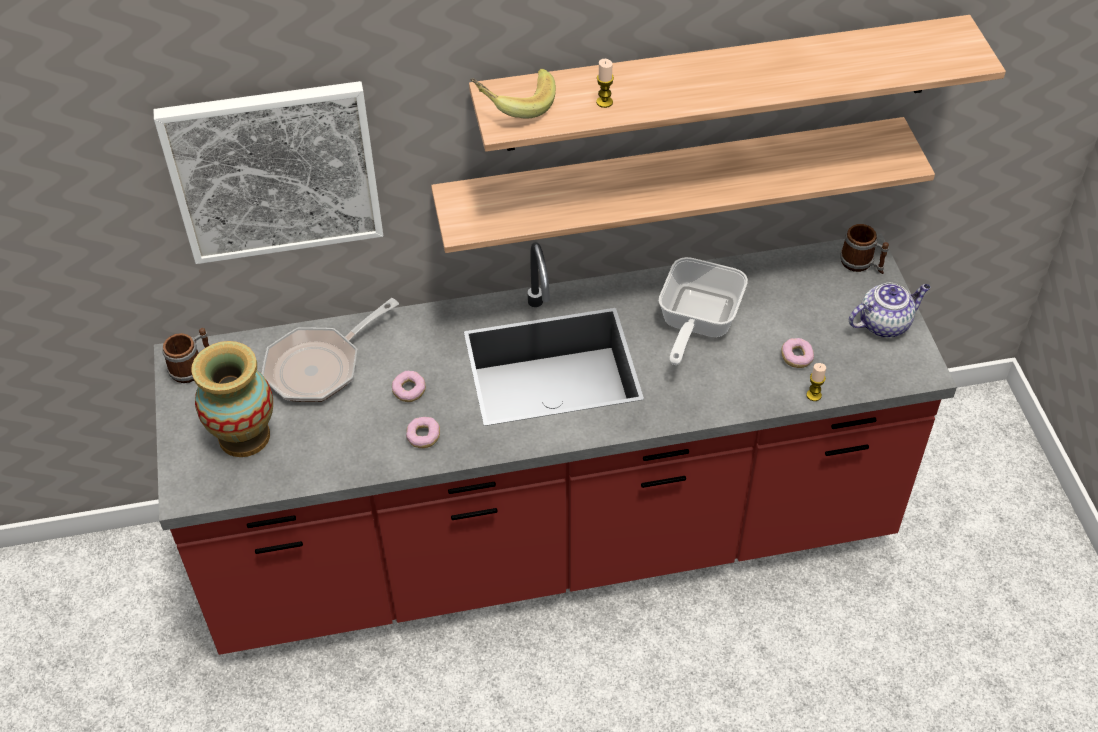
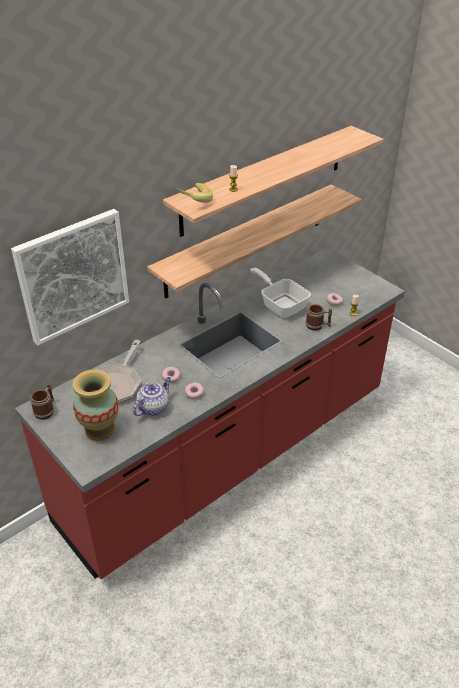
camera: 30 degrees left, 10 degrees down
frying pan [659,257,748,365] -> frying pan turned 150 degrees clockwise [250,268,311,318]
mug [840,224,889,274] -> mug moved to [305,304,332,331]
teapot [849,283,930,338] -> teapot moved to [133,377,171,416]

